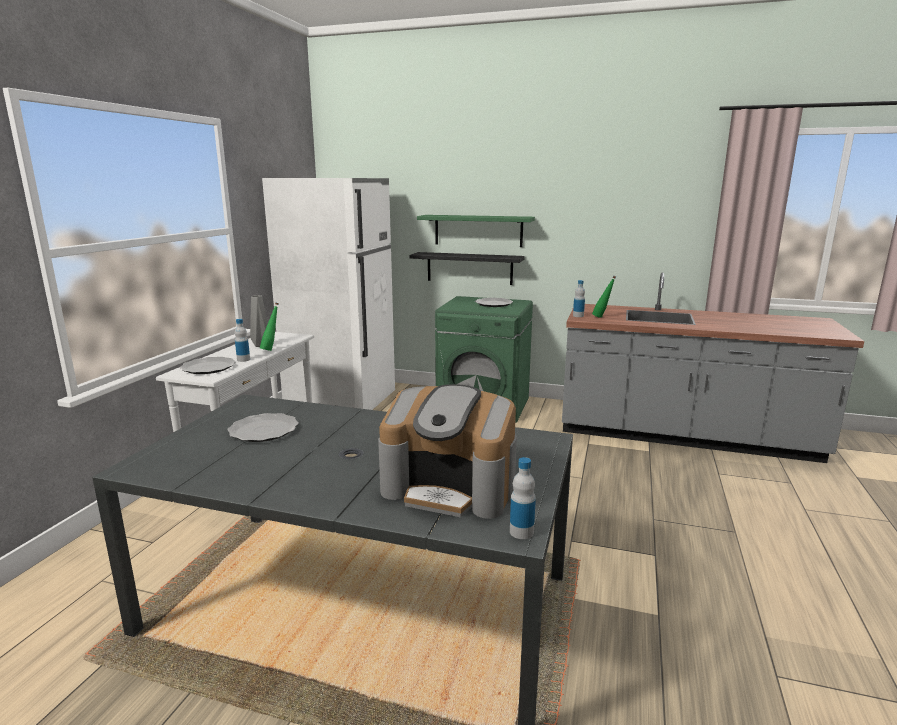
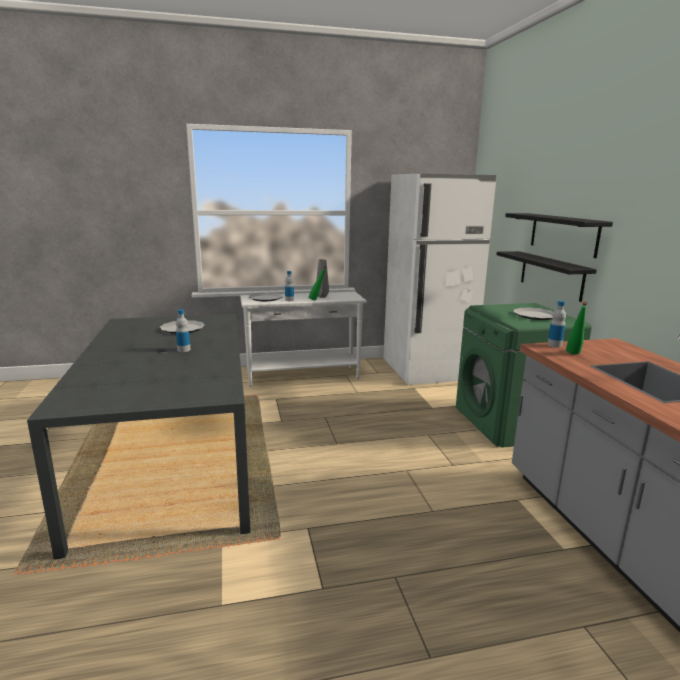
camera: 60 degrees right, 0 degrees up
coffee machine [378,384,517,519] -> none
green shelf [417,215,535,247] -> black shelf [505,213,613,258]
bottle [510,457,536,539] -> bottle moved to [176,309,191,352]

